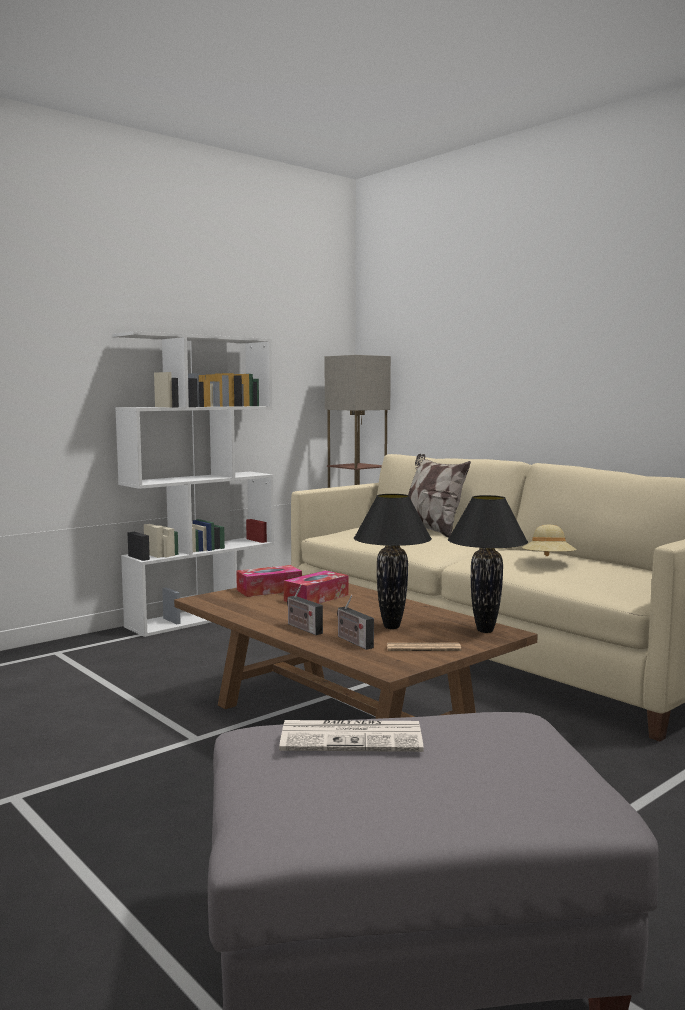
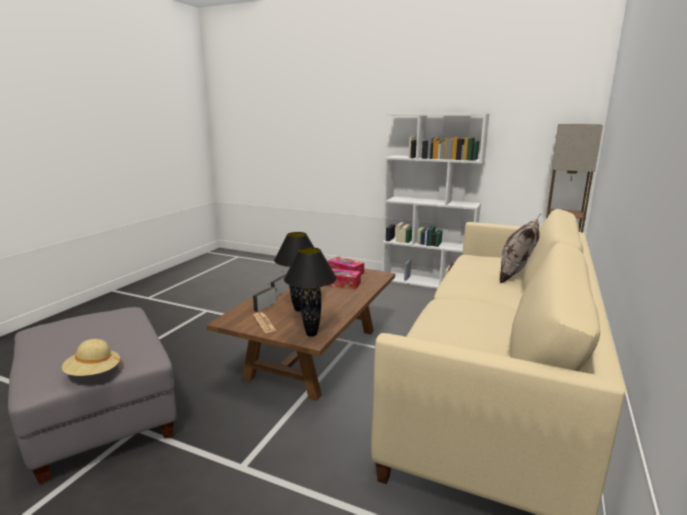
camera: 65 degrees right, 10 degrees up
newspaper [279,720,424,752] -> none
beige hat [522,525,577,556] -> beige hat moved to [62,339,122,376]

